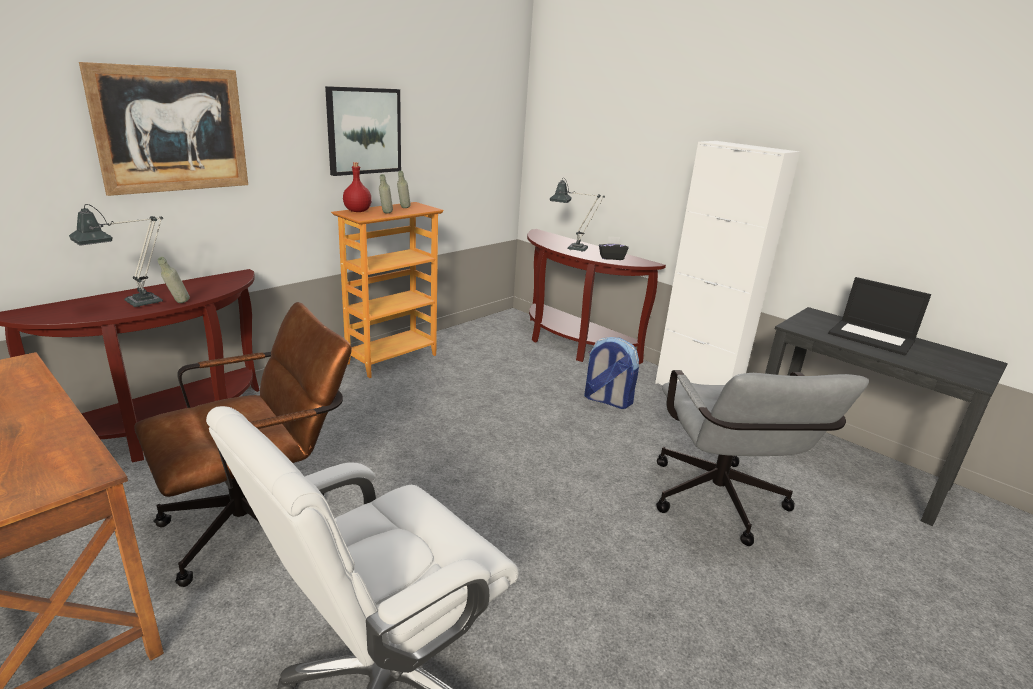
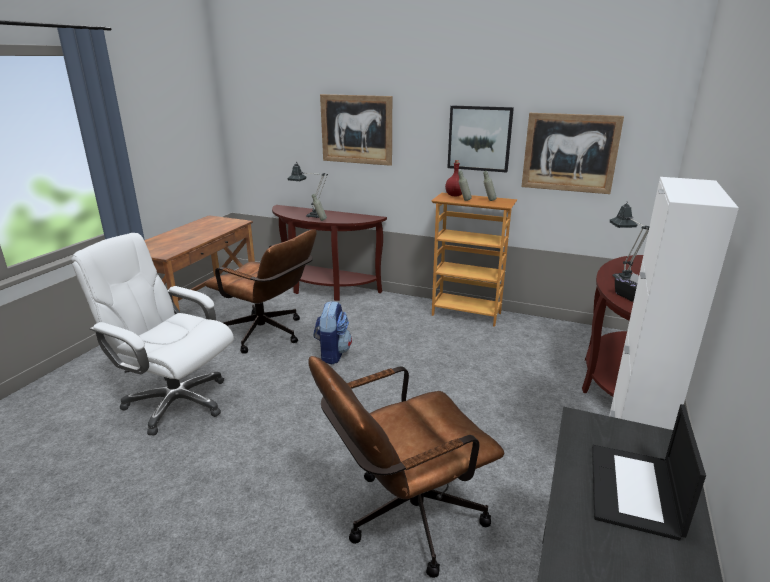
camera: 70 degrees right, 0 degrees up
backpack [584,337,639,409] -> backpack moved to [314,301,352,364]
grey office chair [656,370,869,546] -> brown office chair [309,356,504,578]
none -> picture [521,113,624,194]

